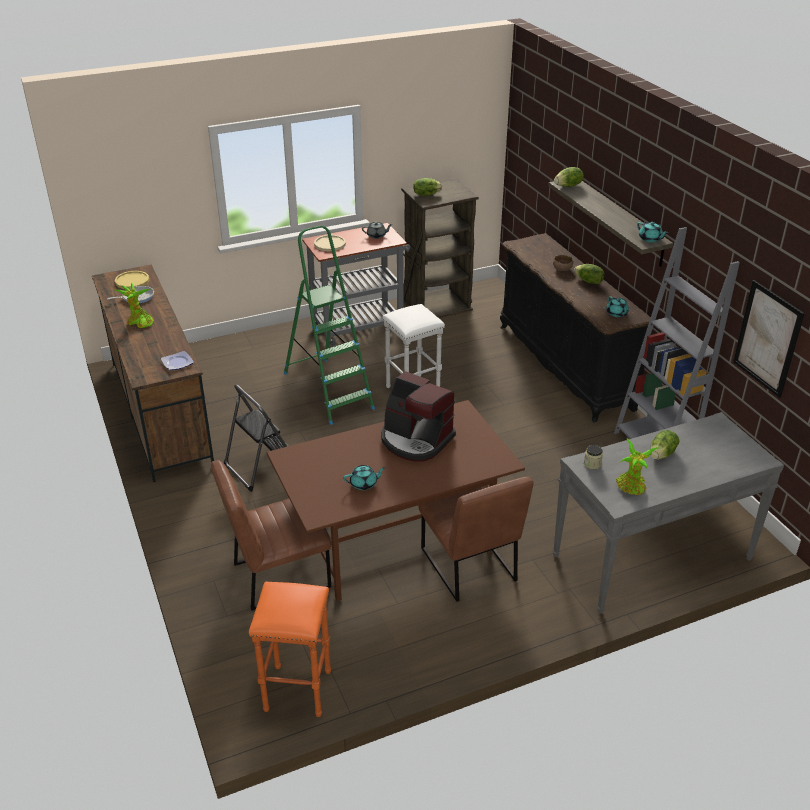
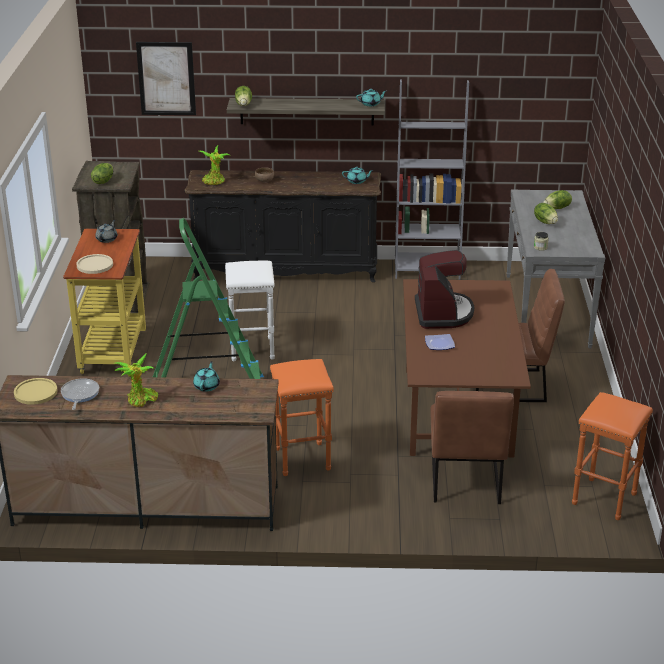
camera: 65 degrees left, 5 degrees down
plate [161,351,194,370] -> plate moved to [425,334,455,350]
black step ladder [224,384,289,492] -> orange stool [270,359,334,476]
grey cart [302,223,410,347] -> yellow cart [63,229,146,374]
turquoise teapot [343,465,386,490] -> turquoise teapot moved to [193,361,220,392]
coffee machine [381,371,456,462] -> coffee machine turned 60 degrees counterclockwise [415,250,474,329]
lettuce [574,264,605,284] -> lettuce moved to [543,190,572,209]
potted plant [616,438,659,495] -> potted plant moved to [200,145,230,185]
picture [733,280,805,398] -> picture moved to [136,42,196,115]

